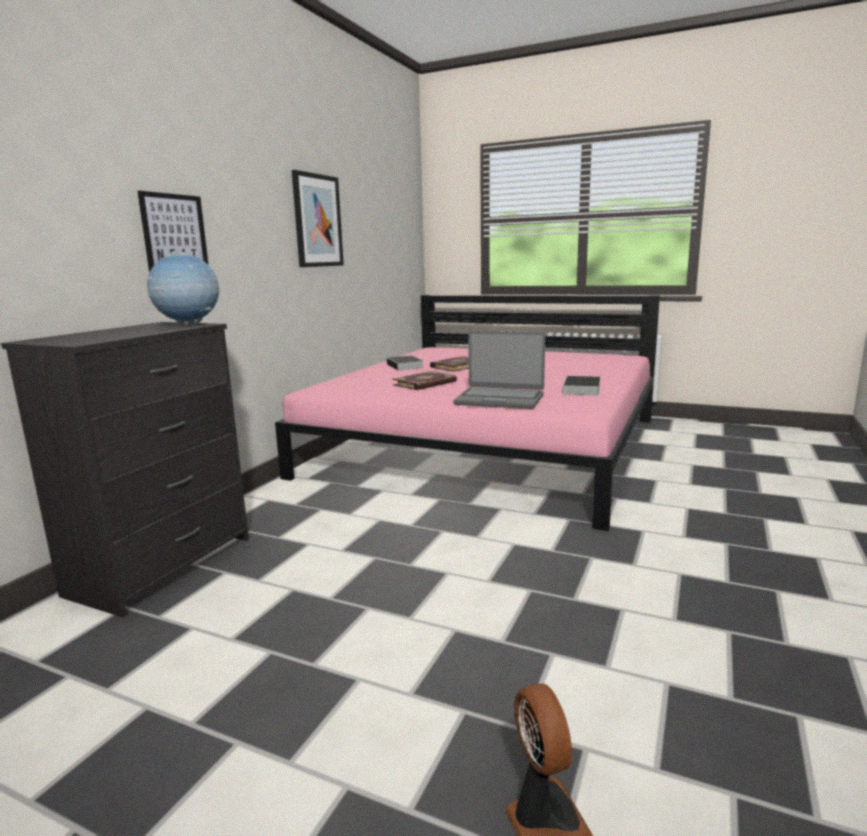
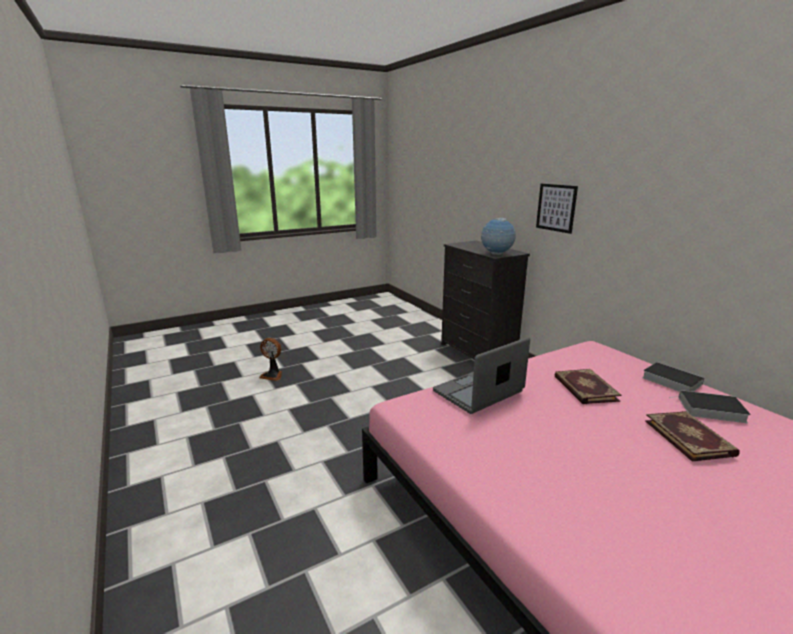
camera: 125 degrees right, 5 degrees up
picture [292,170,344,267] -> none
book [562,376,600,396] -> book moved to [642,362,704,392]

